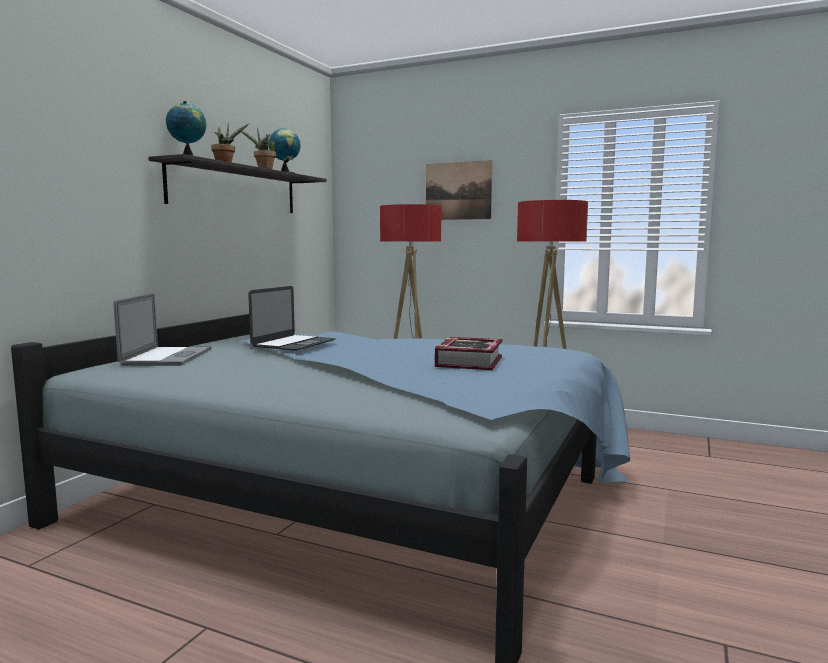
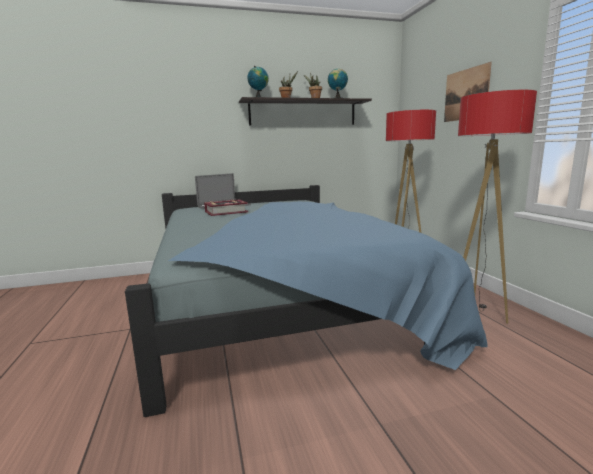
camera: 50 degrees right, 5 degrees up
laptop [248,286,336,351] -> none
book [435,337,502,370] -> book moved to [204,199,248,216]

